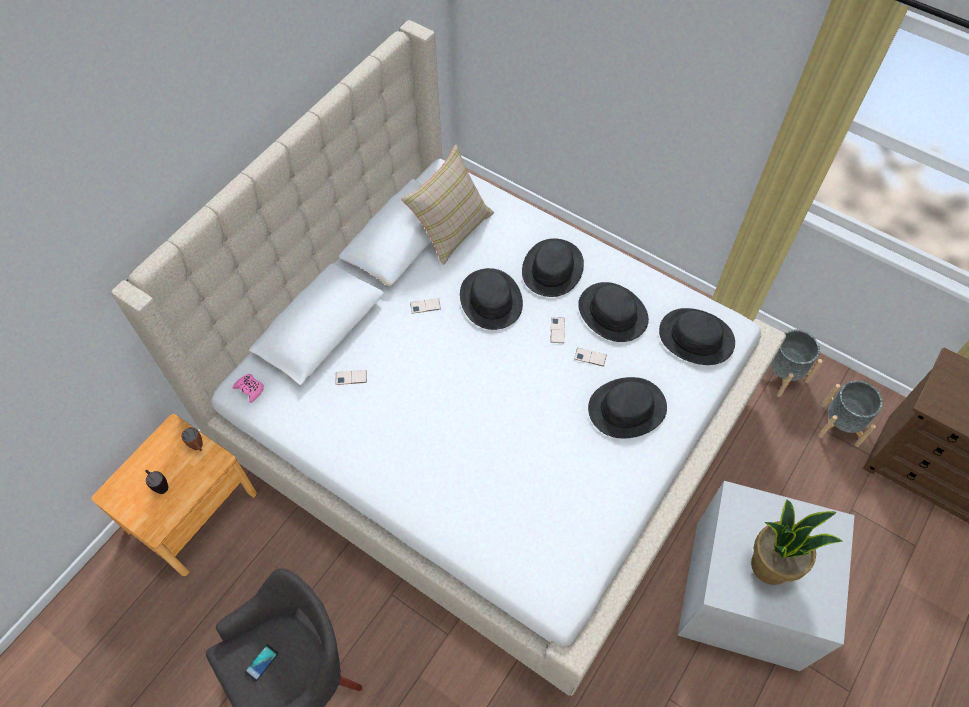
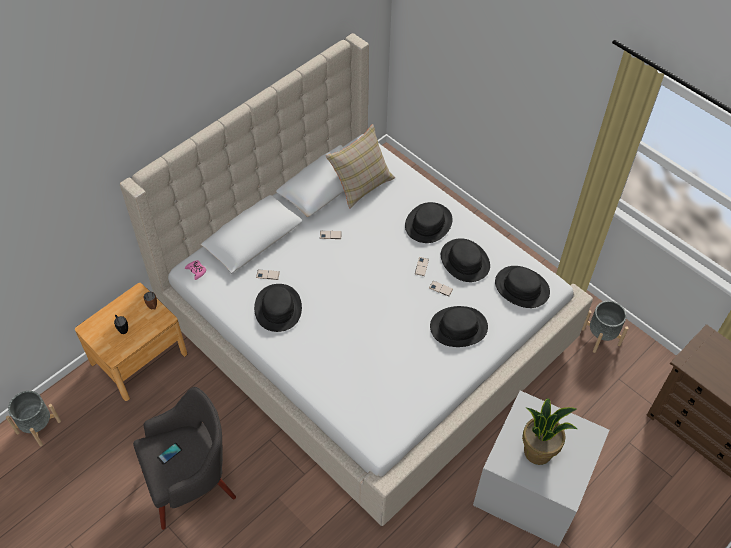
camera: 10 degrees right, 5 degrees down
black hat [460,268,523,330] -> black hat moved to [254,284,302,332]
grey planter [818,380,883,447] -> grey planter moved to [6,391,61,446]

